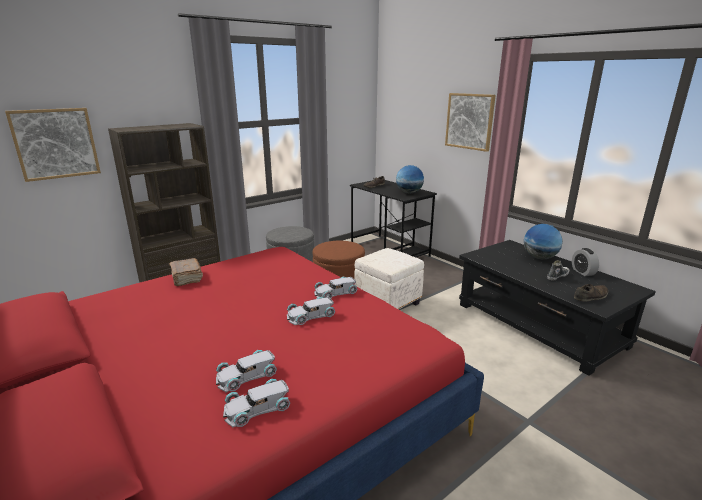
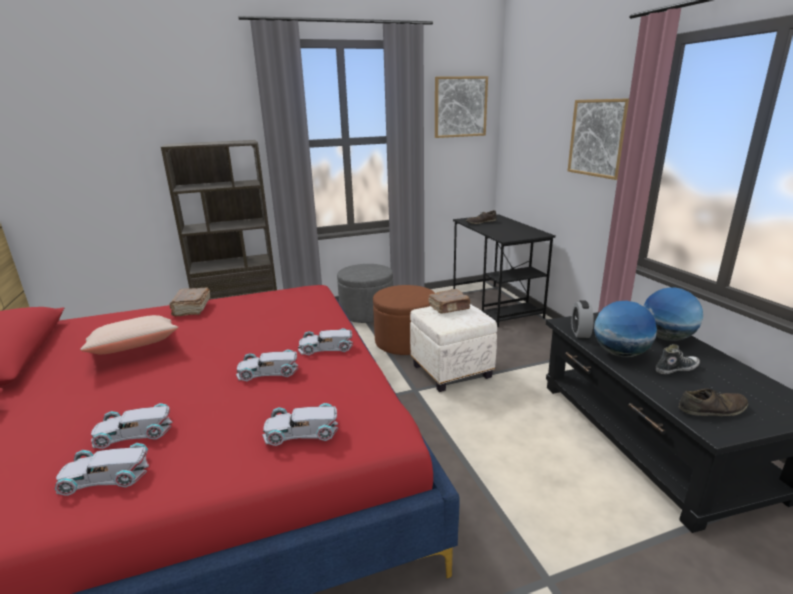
camera: 20 degrees right, 0 degrees up
picture [5,108,101,182] -> picture moved to [435,76,488,138]
globe [396,165,424,194] -> globe moved to [594,301,657,357]
alarm clock [572,248,599,276] -> alarm clock moved to [571,300,594,338]
none -> beige pillow [80,315,179,354]
none -> white toy car [262,403,338,446]
none -> brown book [428,289,470,314]

